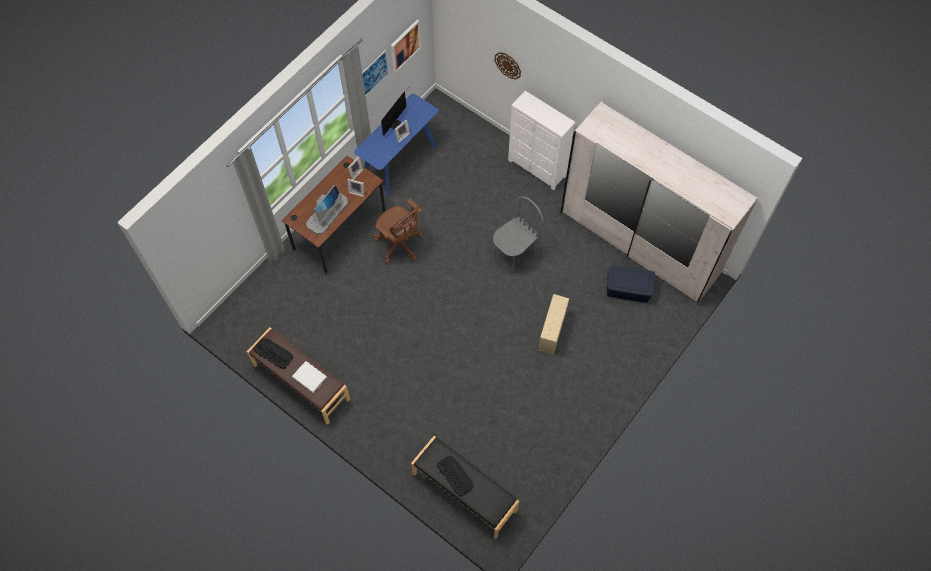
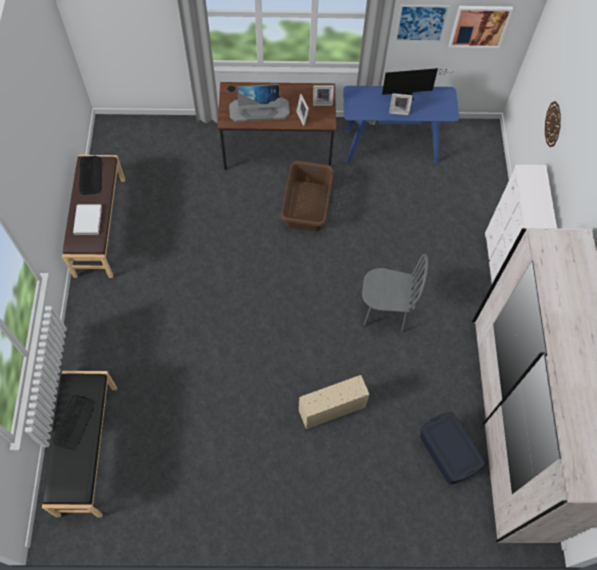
camera: 50 degrees right, 0 degrees up
brown office chair [373,199,423,263] -> brown laundry basket [281,161,334,231]

